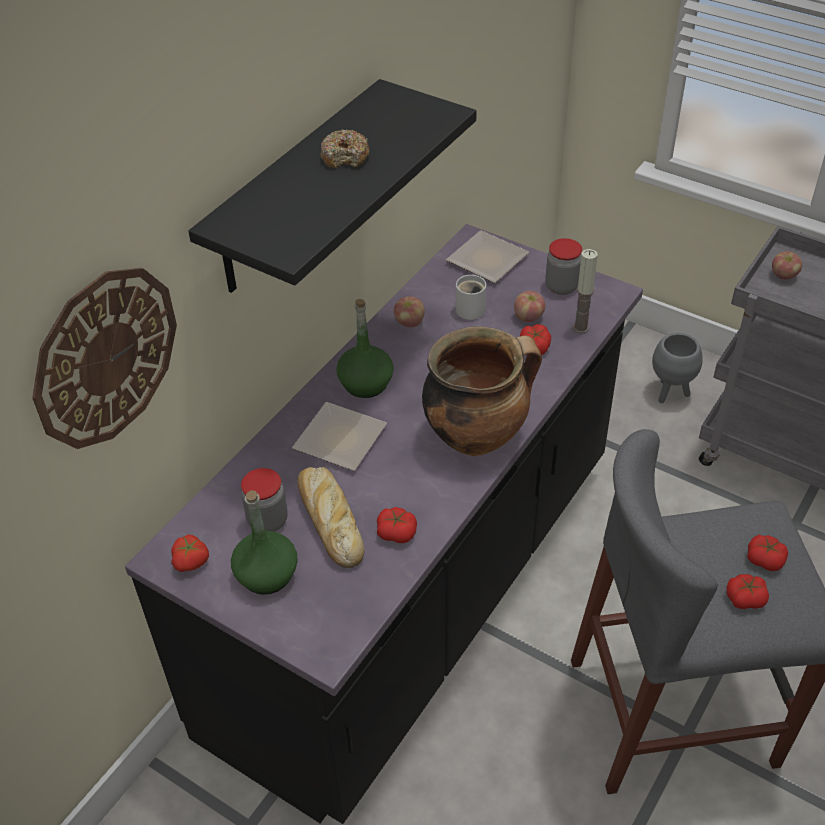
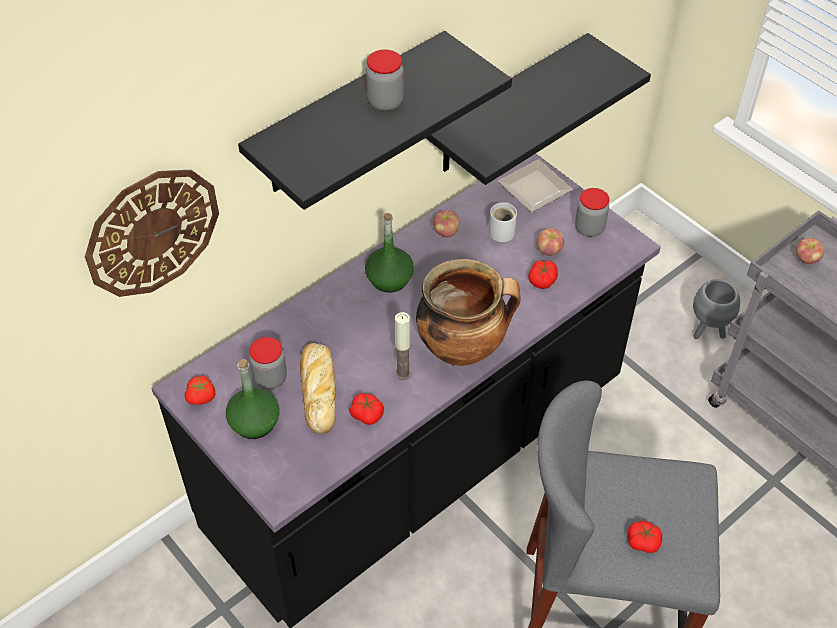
camera: 15 degrees right, 5 degrees up
plate [292,402,387,471] -> none
donut [321,130,370,168] -> jar [366,50,404,111]
candle [573,249,598,334] -> candle moved to [395,312,411,380]
tomato [747,534,788,571] -> none
none -> black shelf [426,33,651,185]

